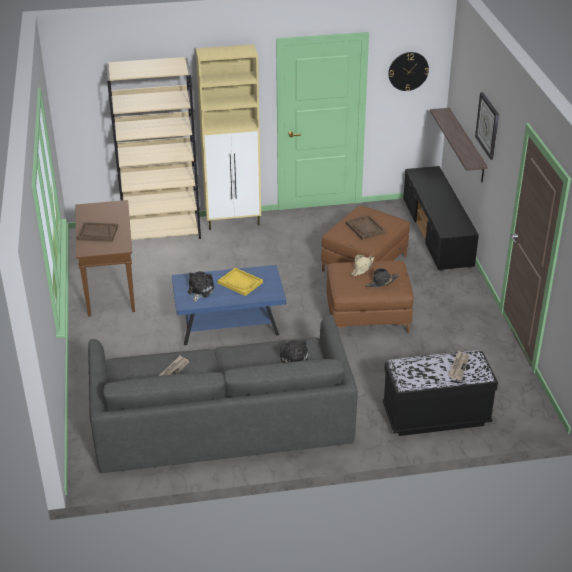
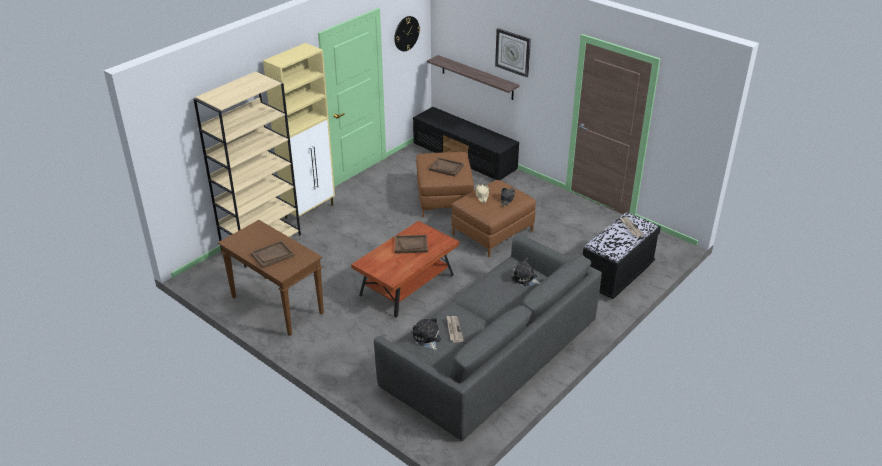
camera: 40 degrees left, 0 degrees up
blue coffee table [172,265,286,346] -> brown coffee table [351,221,459,318]
plush toy [187,271,214,302] -> plush toy moved to [413,317,441,351]
yellow tray [218,268,263,296] -> brown tray [395,235,428,254]

